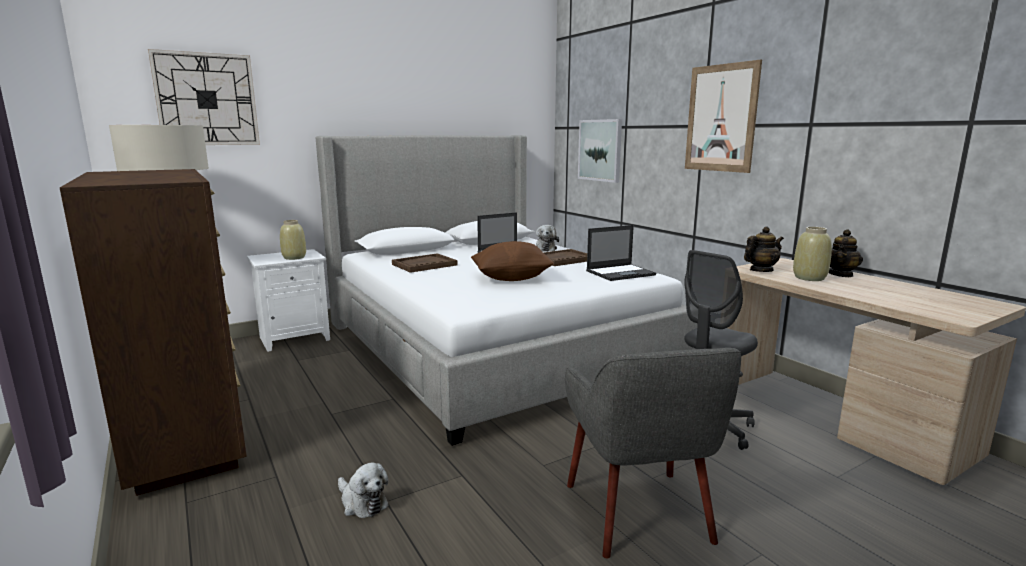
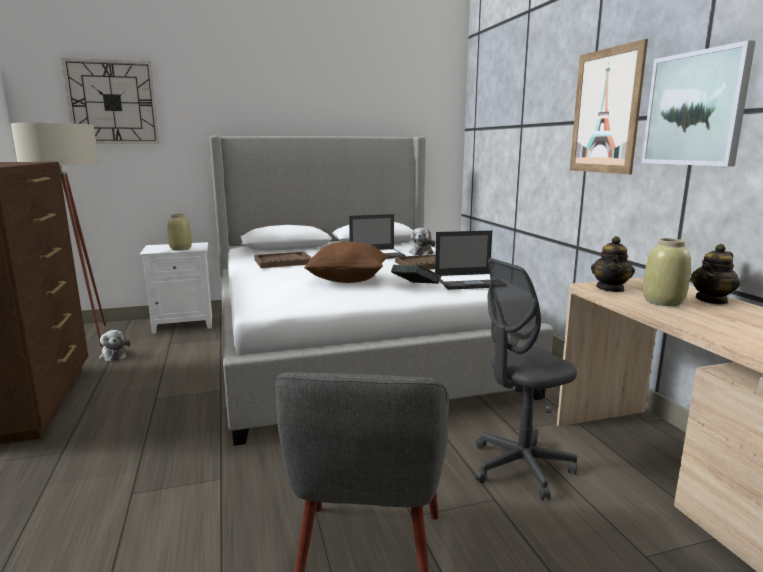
camera: 15 degrees right, 0 degrees up
plush toy [338,462,389,518] -> plush toy moved to [99,330,130,361]
picture [578,119,622,183] -> picture moved to [642,40,756,167]
teapot [744,227,784,272] -> teapot turned 120 degrees clockwise [591,236,635,292]
none -> book [391,265,441,284]

